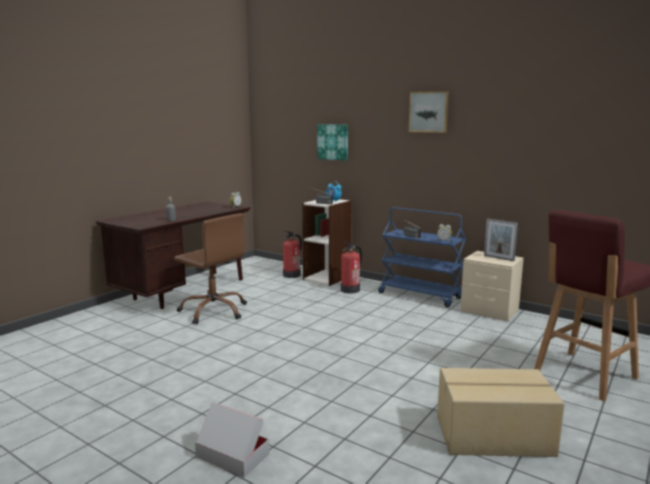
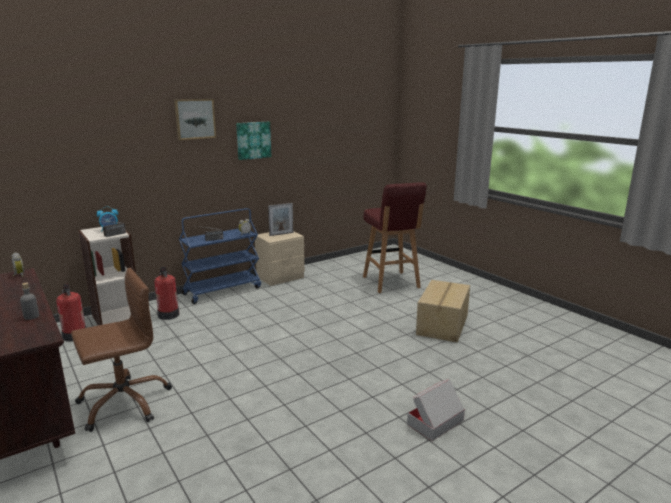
camera: 70 degrees left, 5 degrees up
picture [317,124,348,161] -> picture moved to [236,122,272,160]

